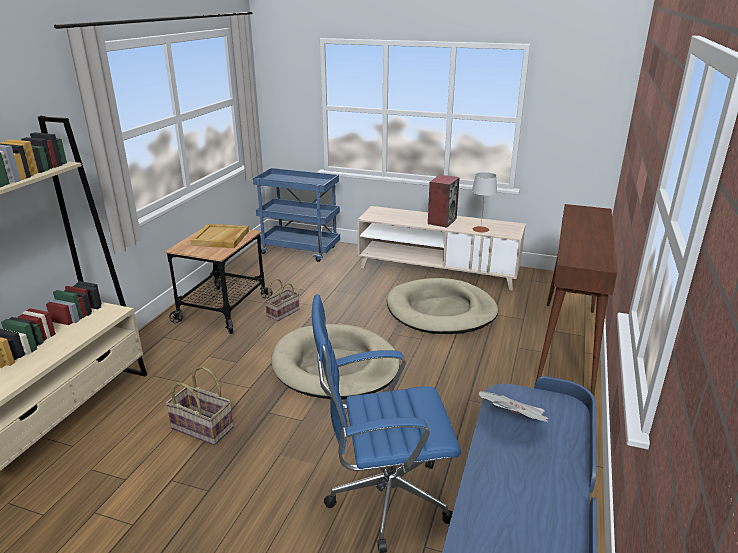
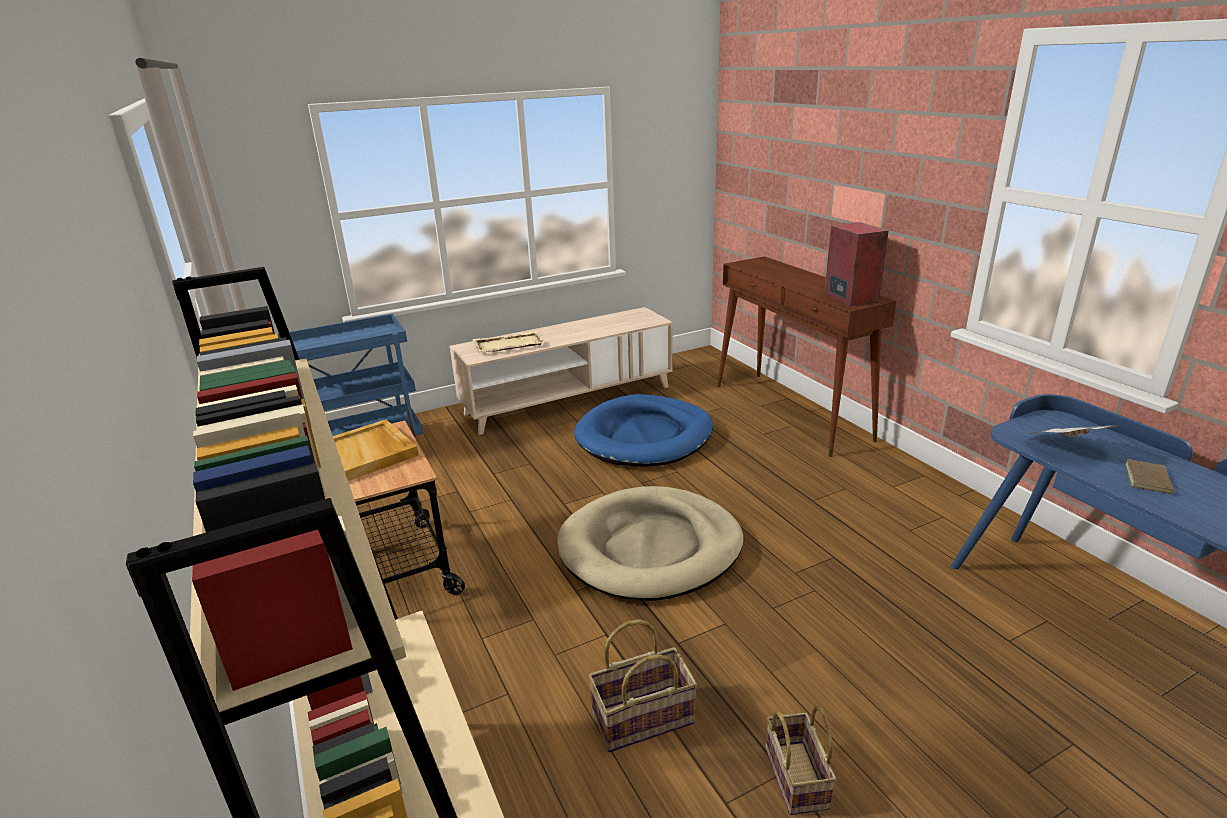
camera: 45 degrees left, 0 degrees up
basket [264,279,300,321] -> basket moved to [765,706,837,815]
blue office chair [312,294,461,553] -> none
beige dog bed [387,278,498,334] -> blue dog bed [574,394,713,467]
speaker [428,175,460,228] -> speaker moved to [824,222,889,307]
grey table lamp [472,172,497,233] -> none
none -> beige tray [472,331,546,353]
none -> brown book [1125,459,1177,494]

